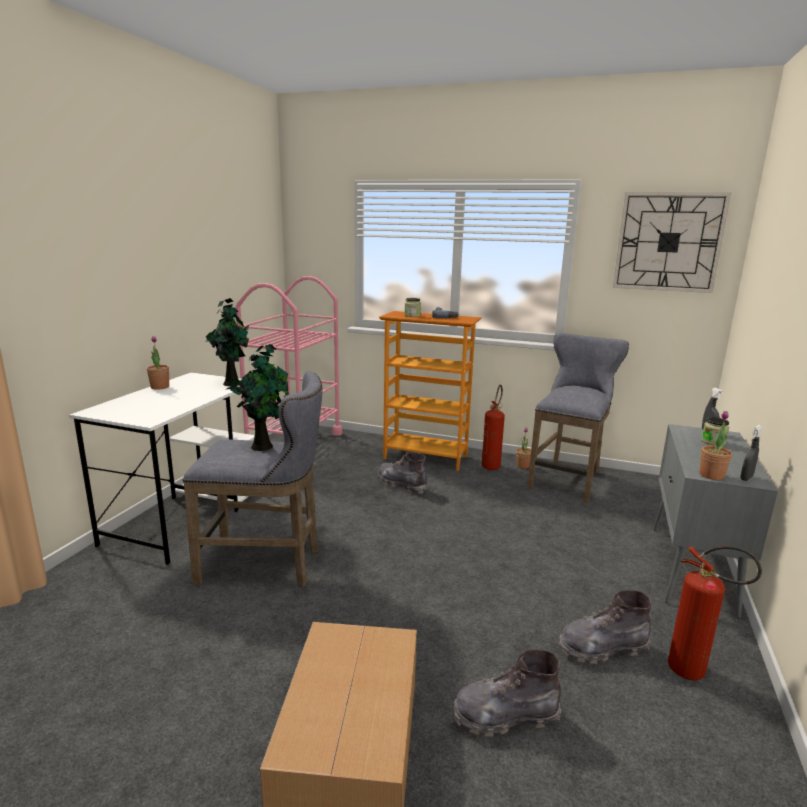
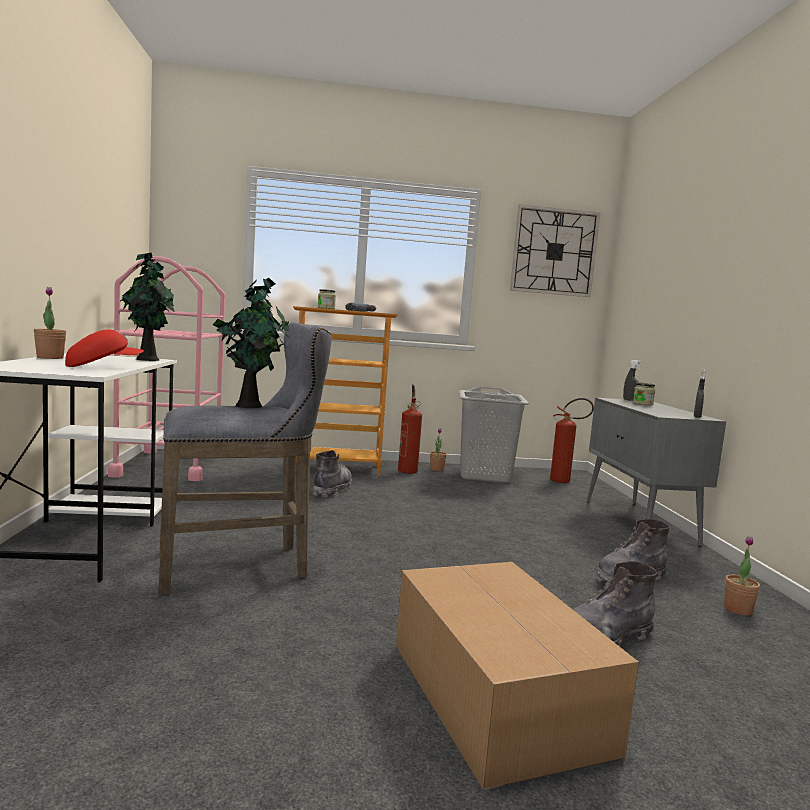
camera: 25 degrees left, 10 degrees down
grey boot [378,452,428,494] -> grey boot turned 90 degrees clockwise [313,450,352,497]
grey stool [527,333,629,503] -> grey laundry basket [459,387,529,483]
fire extinguisher [668,546,762,680] -> fire extinguisher moved to [550,398,594,483]
potted plant [700,411,732,480] -> potted plant moved to [724,536,760,615]
none -> red cap [65,329,144,367]

